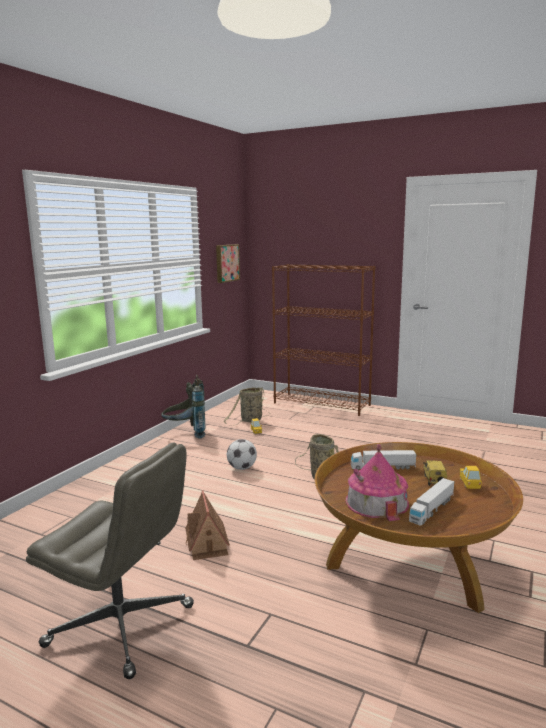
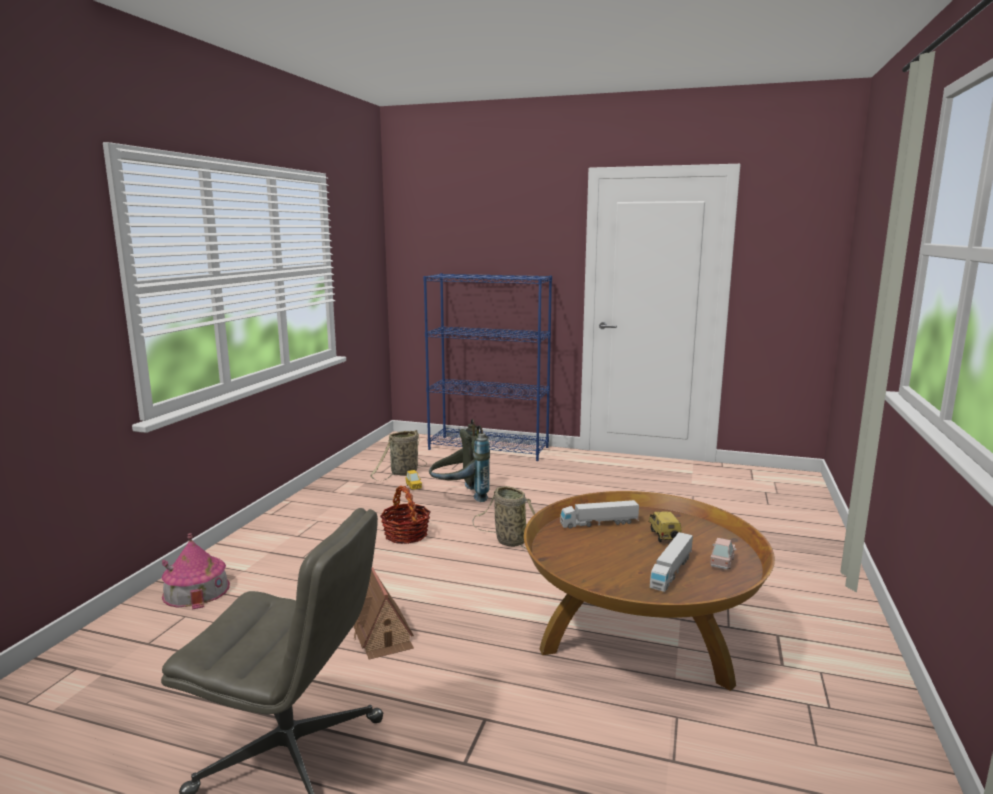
camera: 10 degrees left, 0 degrees up
grey backpack [161,375,205,438] -> grey backpack moved to [429,419,490,502]
picture [216,244,240,283] -> none
football [227,439,257,470] -> basket [380,486,430,544]
brown bookcase [272,264,375,416] -> blue bookcase [423,273,552,461]
toy house [345,444,409,521] -> toy house moved to [162,533,230,610]
yellow toy car [460,466,482,489] -> none
none -> pink toy car [711,538,737,570]

